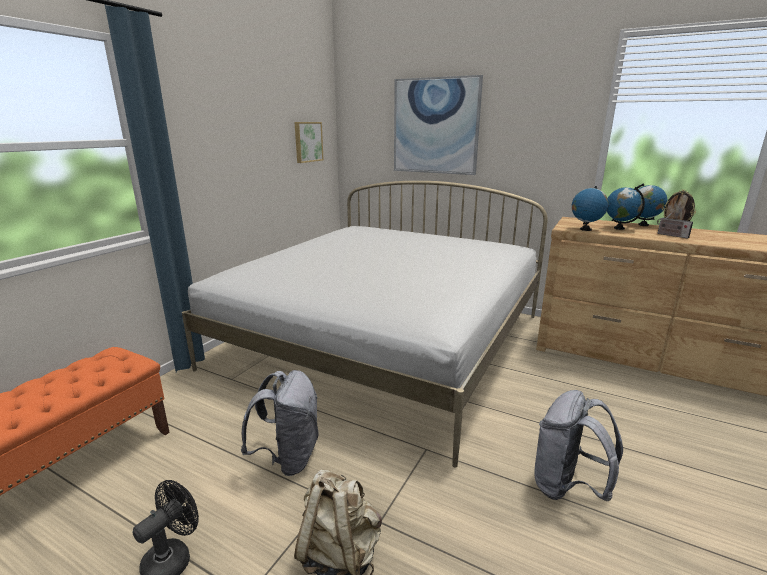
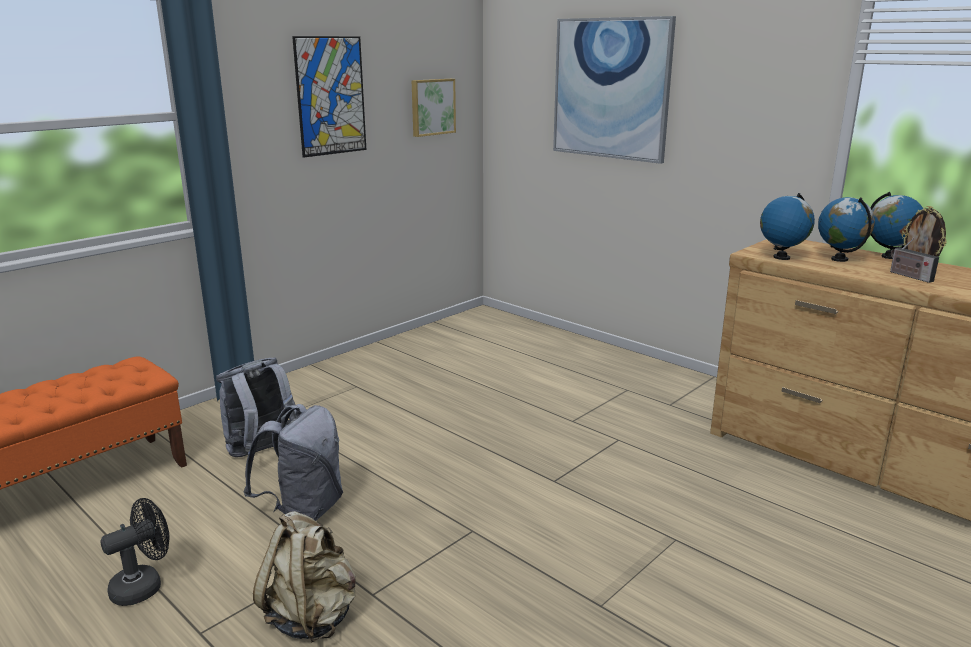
camera: 15 degrees right, 0 degrees up
white bed [182,181,548,467] -> none
grey backpack [534,390,623,501] -> grey backpack moved to [216,357,296,457]
none -> picture [292,36,366,157]

